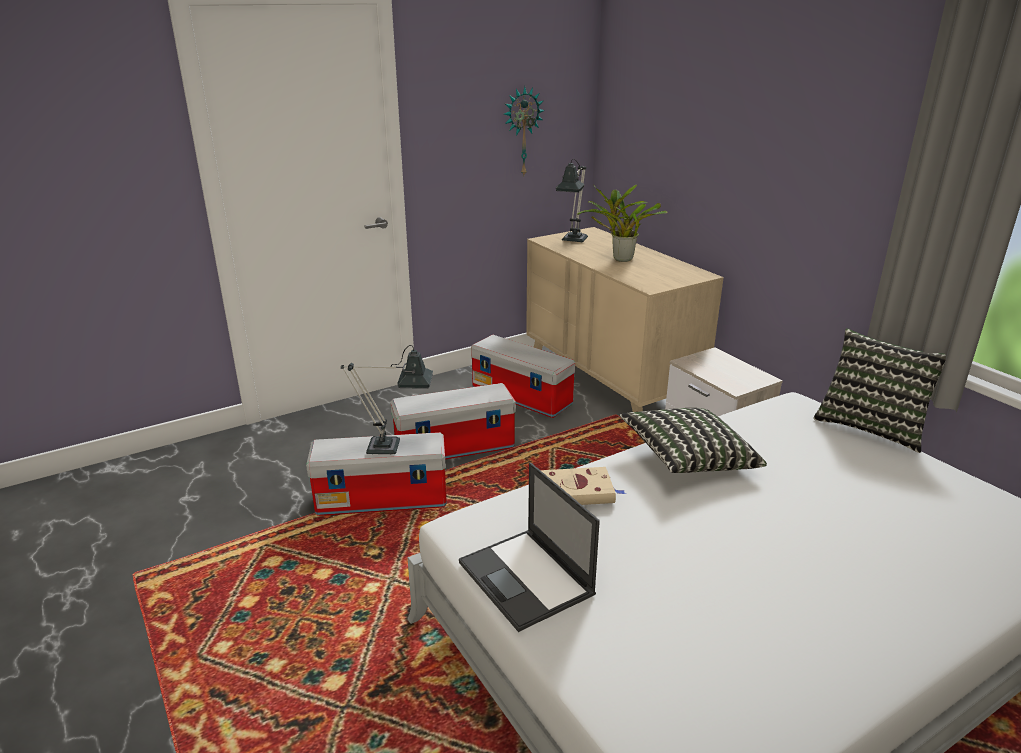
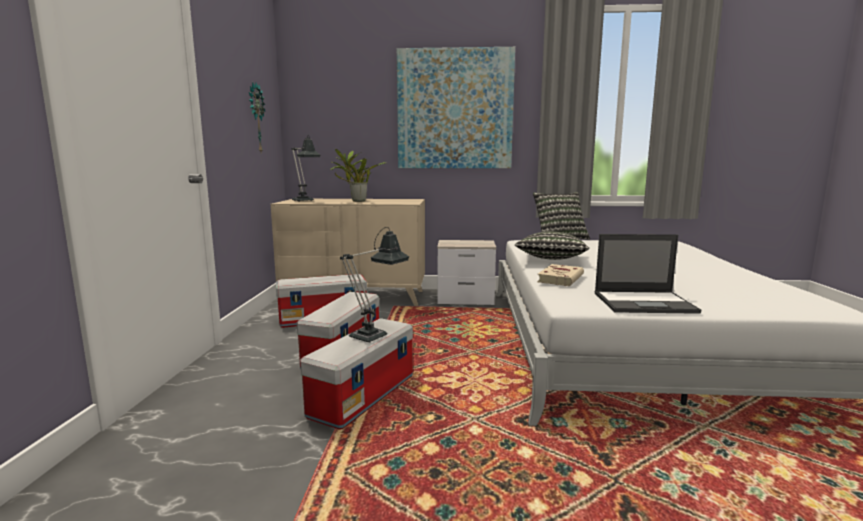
camera: 55 degrees left, 15 degrees down
none -> picture [397,47,515,168]

